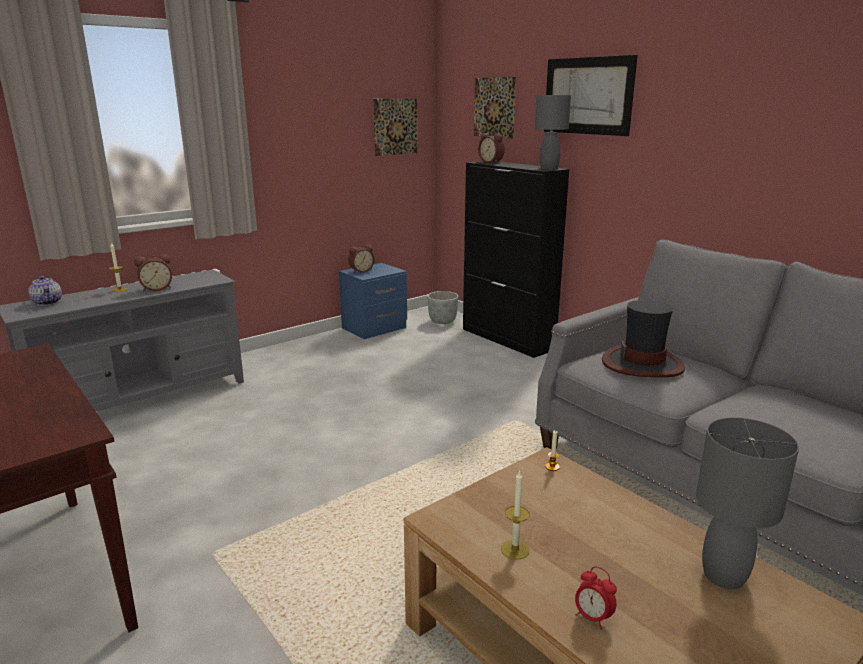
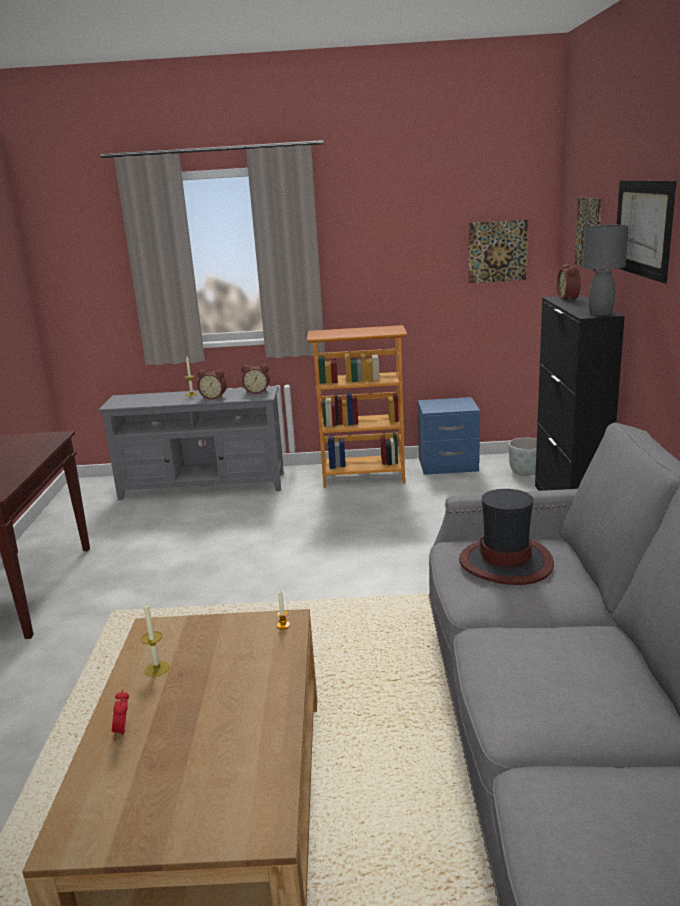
camera: 40 degrees right, 0 degrees up
teapot [28,276,62,305] -> none
alarm clock [348,245,374,273] -> alarm clock moved to [241,364,270,394]
grey table lamp [696,417,799,589] -> none
none -> bookcase [307,325,407,488]

